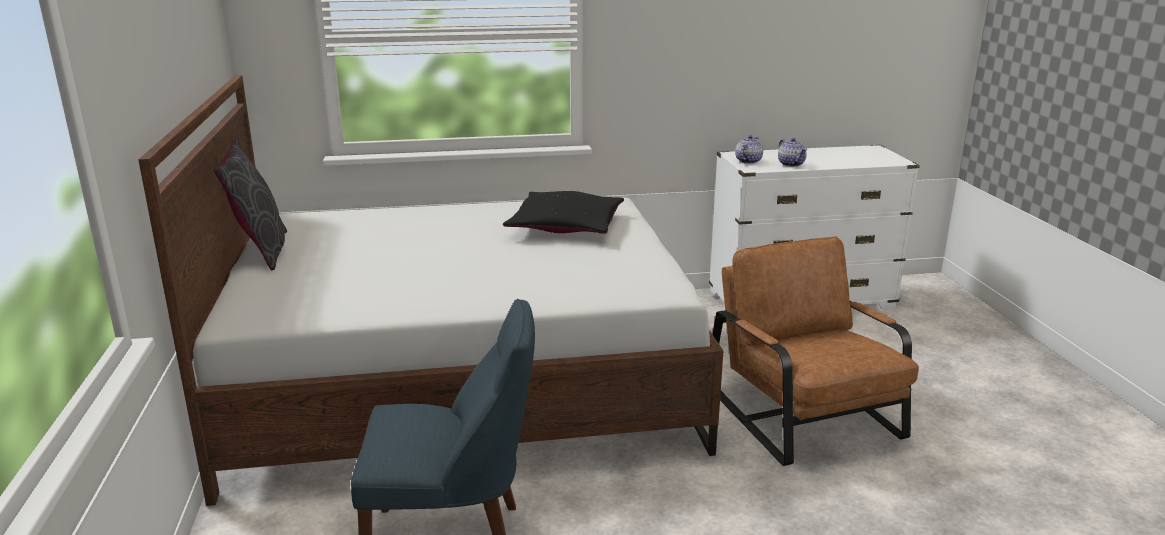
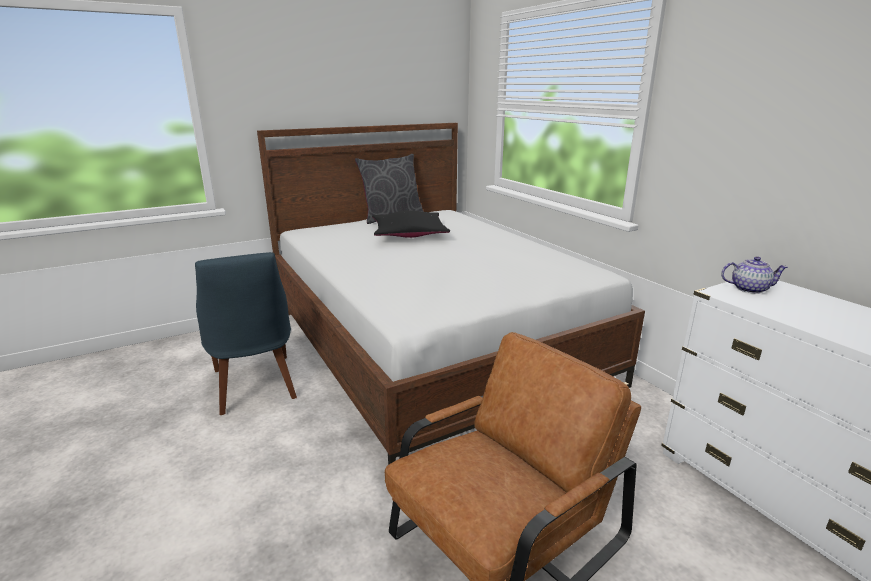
camera: 70 degrees right, 0 degrees up
black pillow [503,191,624,234] -> black pillow moved to [372,210,450,238]
teapot [778,138,807,167] -> none

